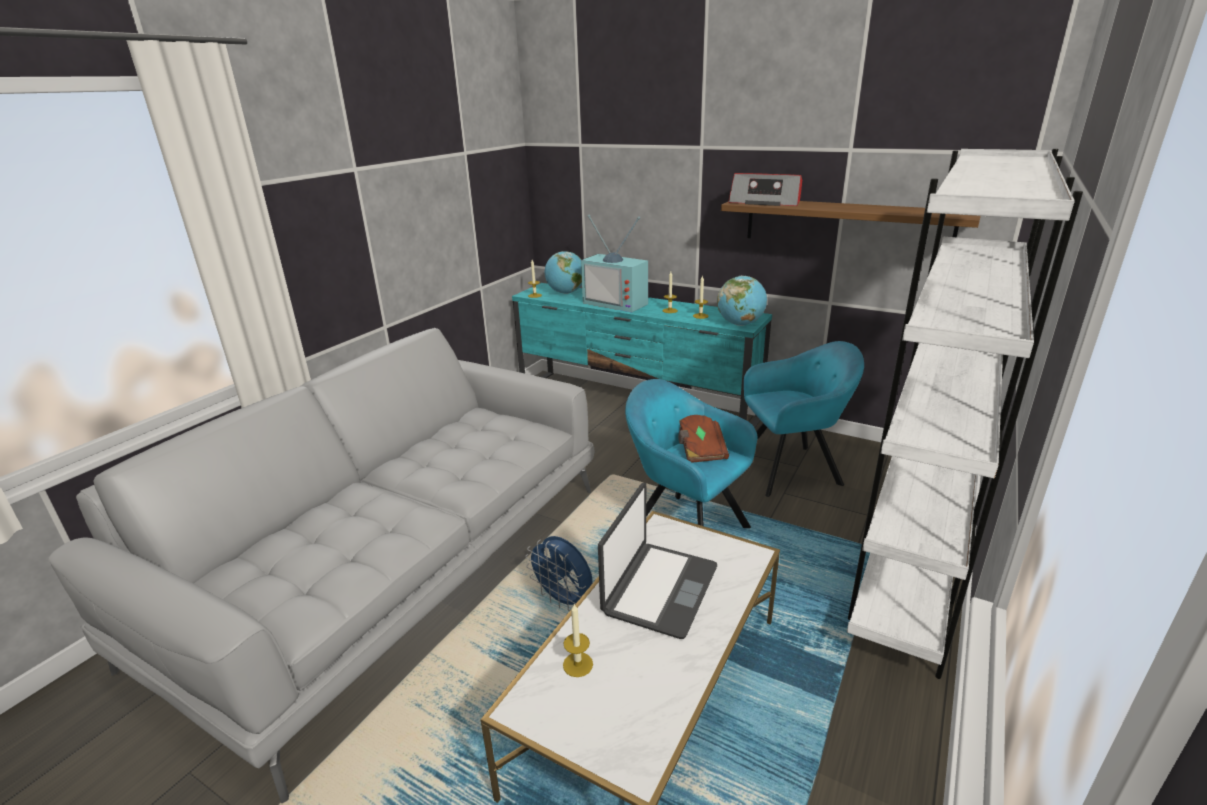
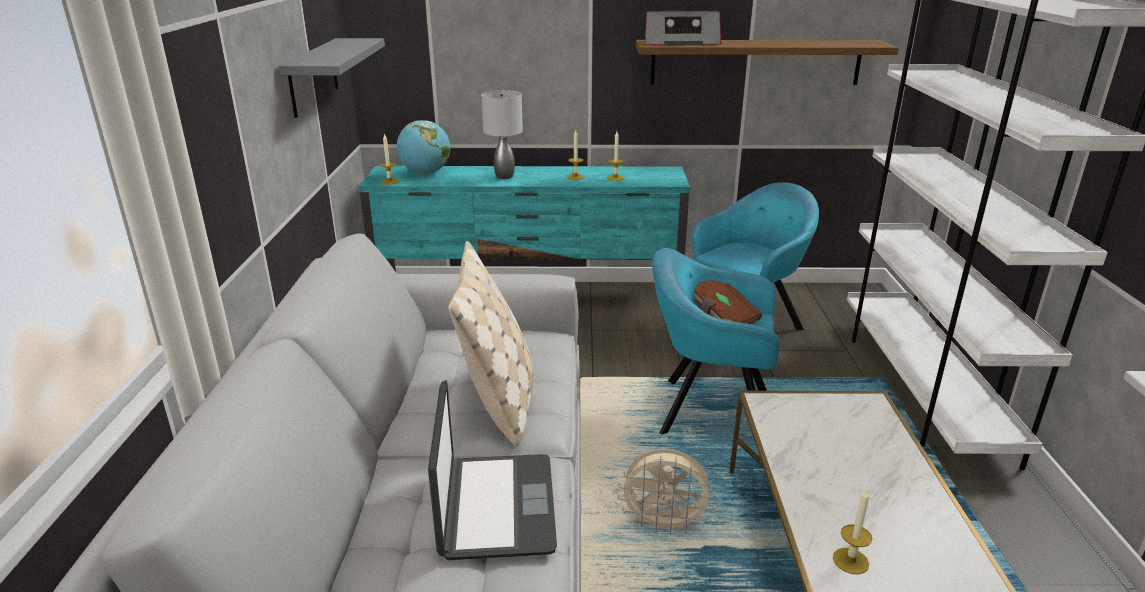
camera: 30 degrees left, 0 degrees up
blue fan [525,536,592,611] -> beige fan [618,449,715,534]
television [581,215,648,312] -> grey table lamp [481,90,523,179]
laptop [598,483,717,639] -> laptop moved to [428,380,557,560]
globe [717,276,767,326] -> none
none -> grey shelf [278,38,385,118]
none -> beige pillow [448,241,533,446]

